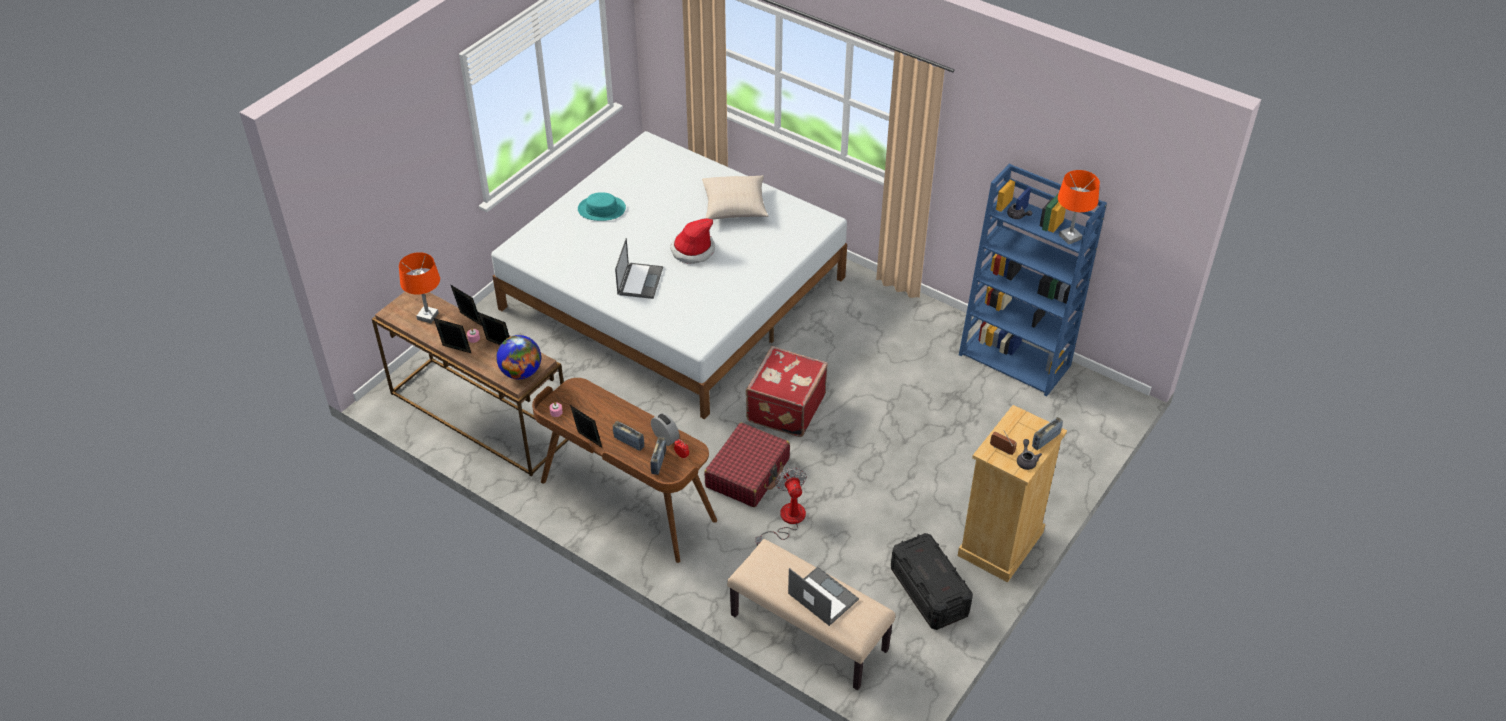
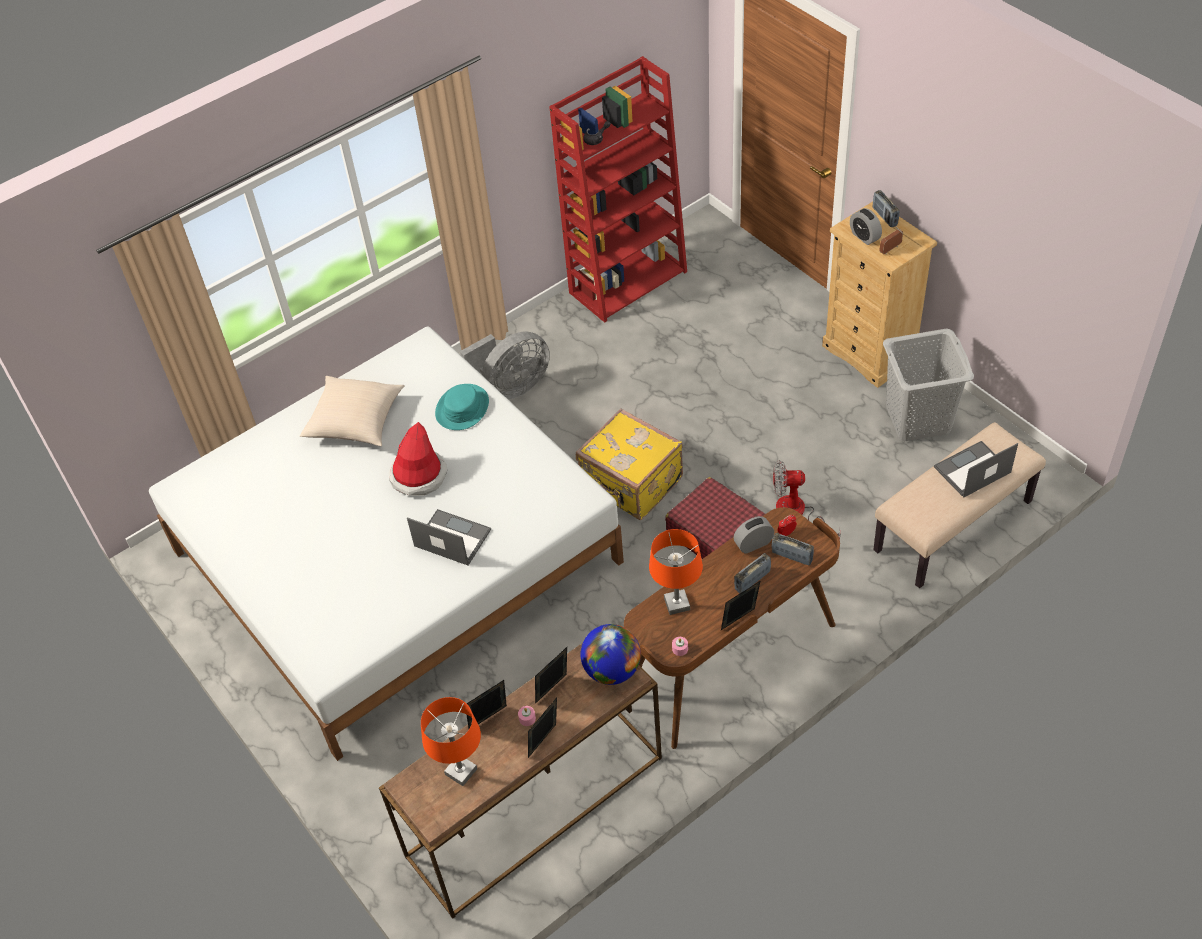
camera: 70 degrees left, 5 degrees up
turquoise hat [578,192,626,221] -> turquoise hat moved to [435,384,489,430]
red suitcase [746,346,828,437] -> yellow suitcase [576,408,683,520]
black storage box [891,533,973,630] -> grey laundry basket [883,329,974,441]
blue bookcase [959,164,1107,396] -> red bookcase [549,56,687,323]
grey teapot [1017,439,1042,470] -> none
orange table lamp [1058,170,1100,244] -> orange table lamp moved to [649,529,703,615]
none -> grey fan [460,331,550,400]
none -> alarm clock [850,208,882,245]

